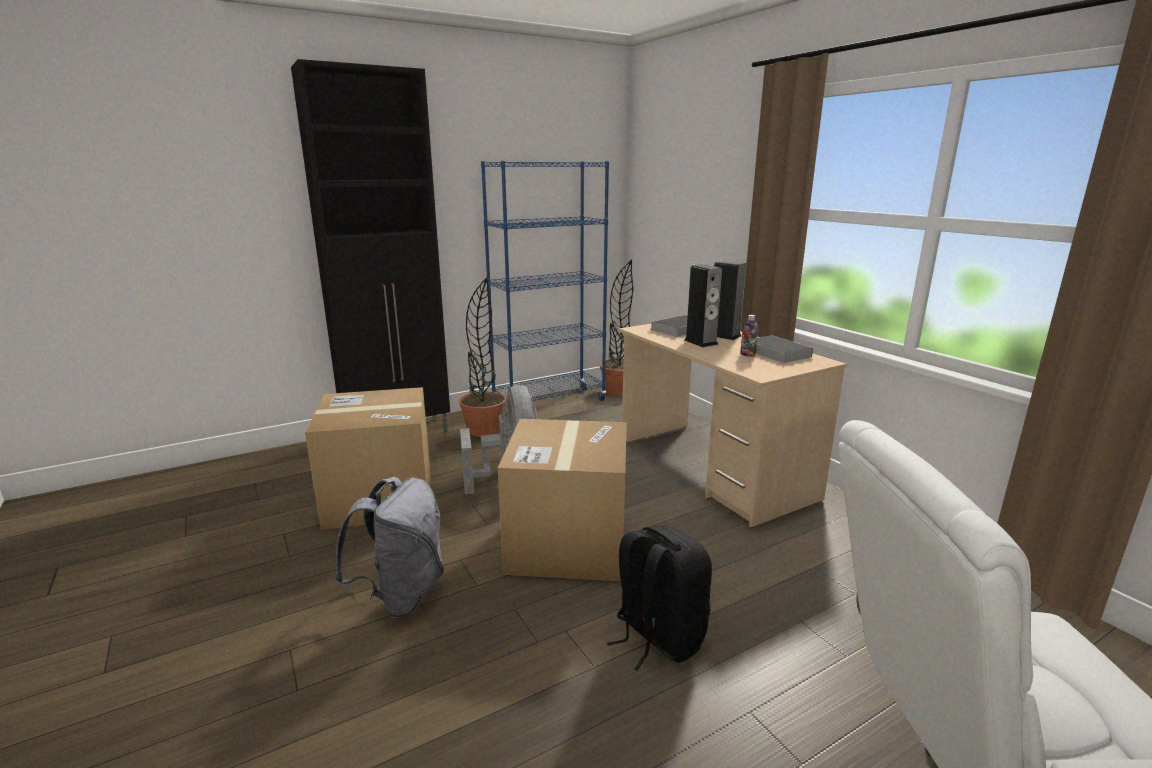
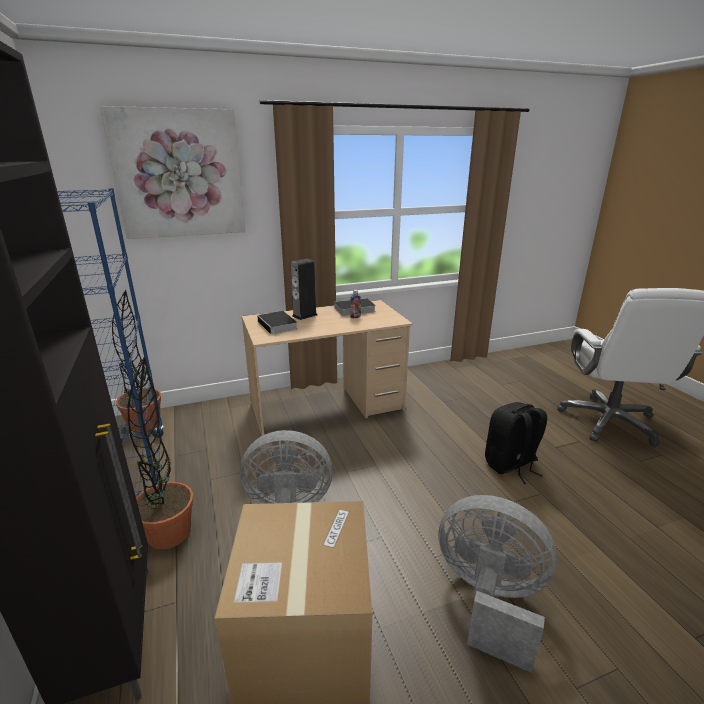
camera: 80 degrees left, 5 degrees up
grey backpack [334,477,444,618] -> grey fan [438,495,557,673]
cardboard box [498,419,627,581] -> none
speaker [684,264,722,347] -> none
none -> picture [100,106,245,239]

